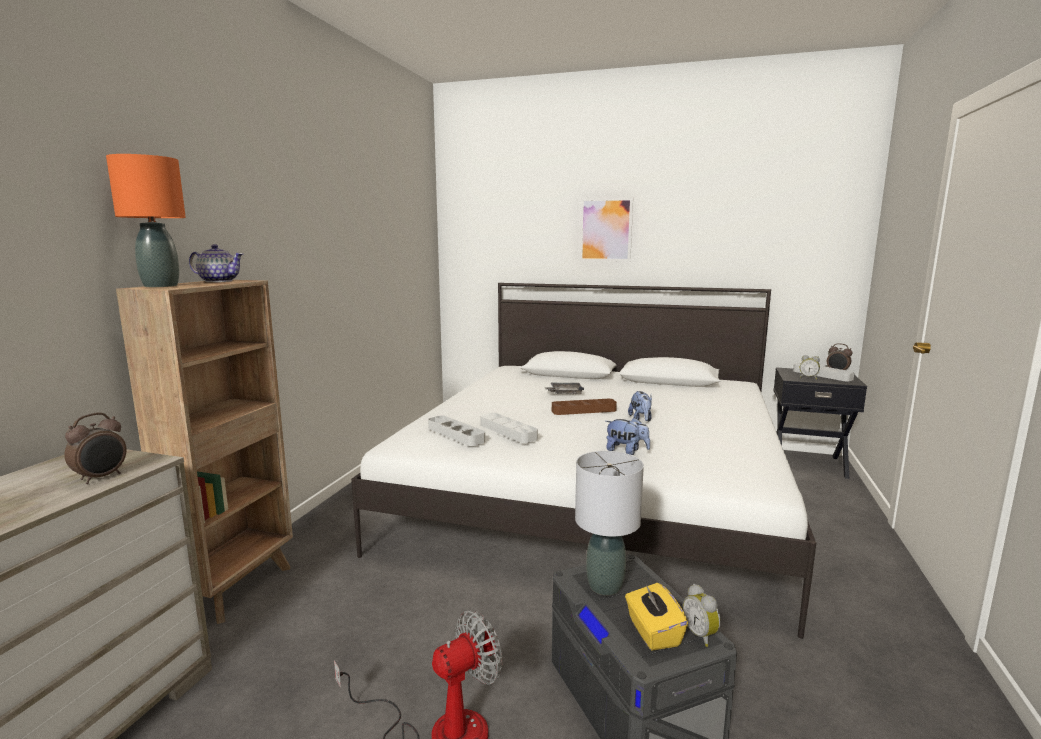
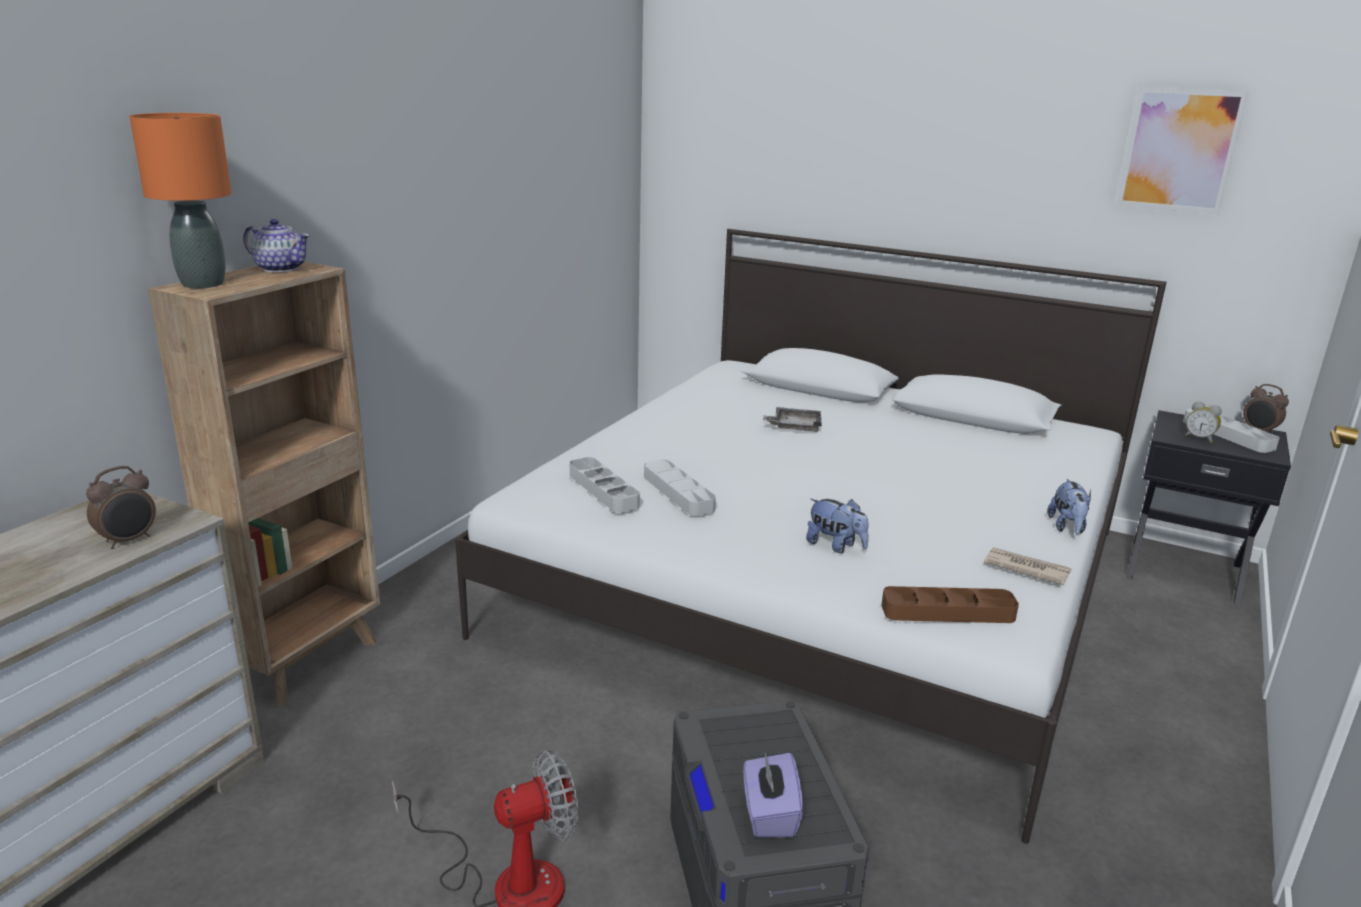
camera: 10 degrees right, 10 degrees up
brown tray [552,399,617,415] -> brown tray moved to [881,586,1019,623]
grey table lamp [575,451,644,595] -> none
picture [579,197,633,262] -> picture moved to [1116,87,1249,214]
yellow tissue box [625,583,688,650] -> purple tissue box [743,753,803,838]
plush toy [628,391,652,422] -> plush toy moved to [1047,479,1091,535]
alarm clock [683,584,721,647] -> none
none -> newspaper [984,547,1072,585]

